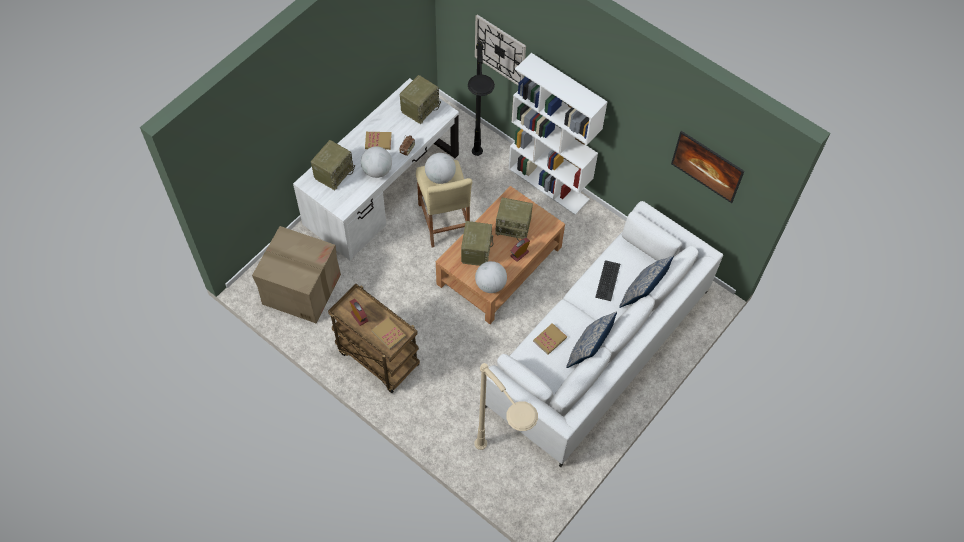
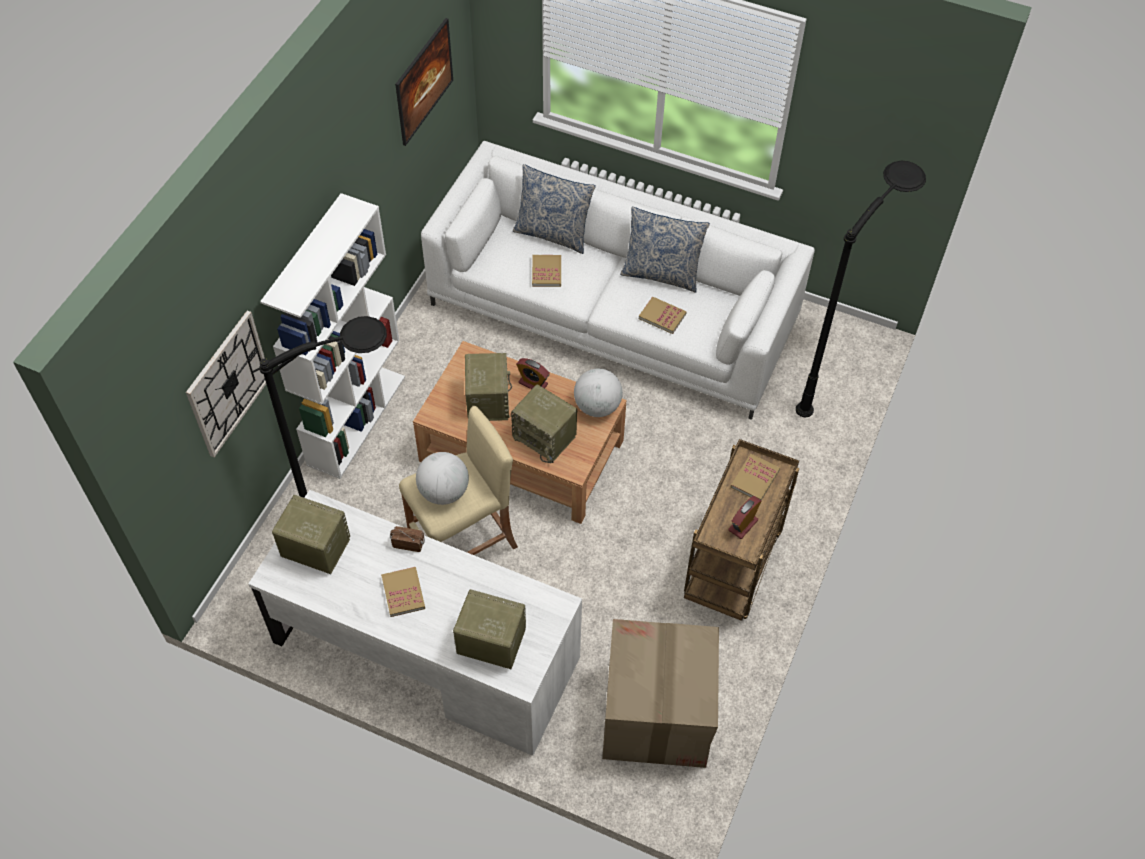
camera: 105 degrees left, 5 degrees down
globe [361,146,392,178] -> none
radio [461,221,493,266] -> radio turned 135 degrees counterclockwise [511,384,577,463]
beige floor lamp [475,363,538,450] -> black floor lamp [796,161,926,417]
keyboard [595,260,620,301] -> book [532,255,561,287]

